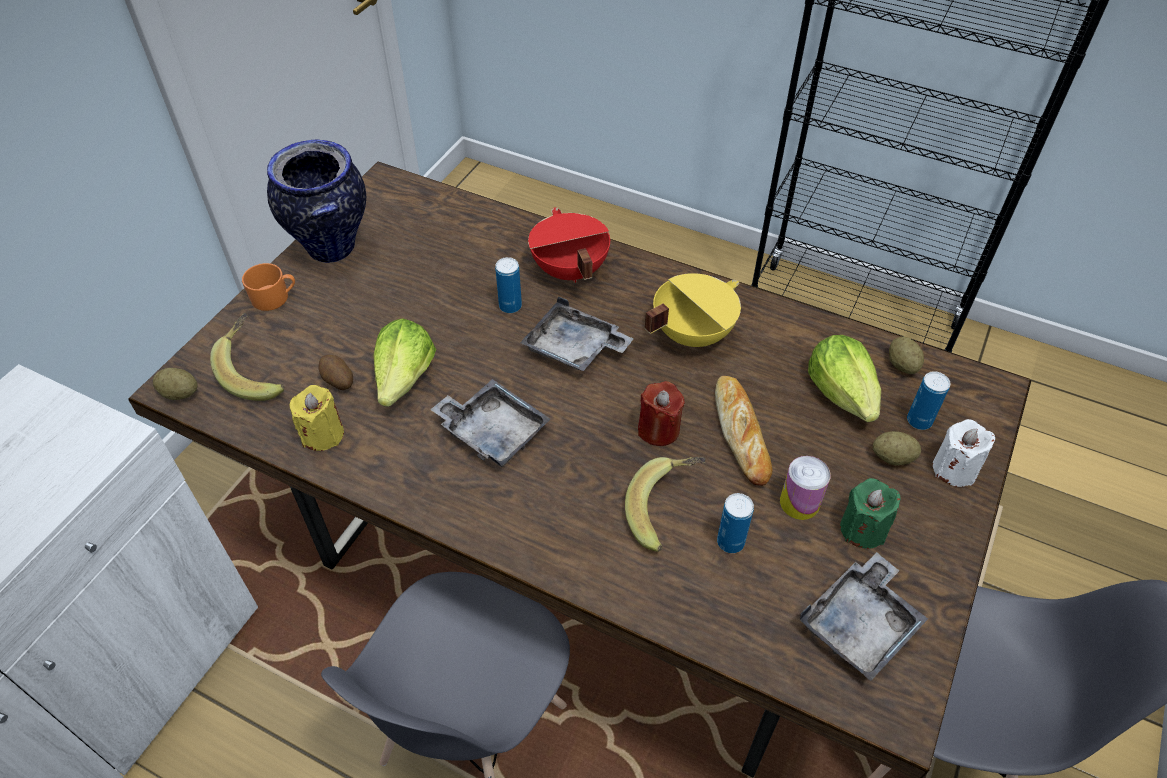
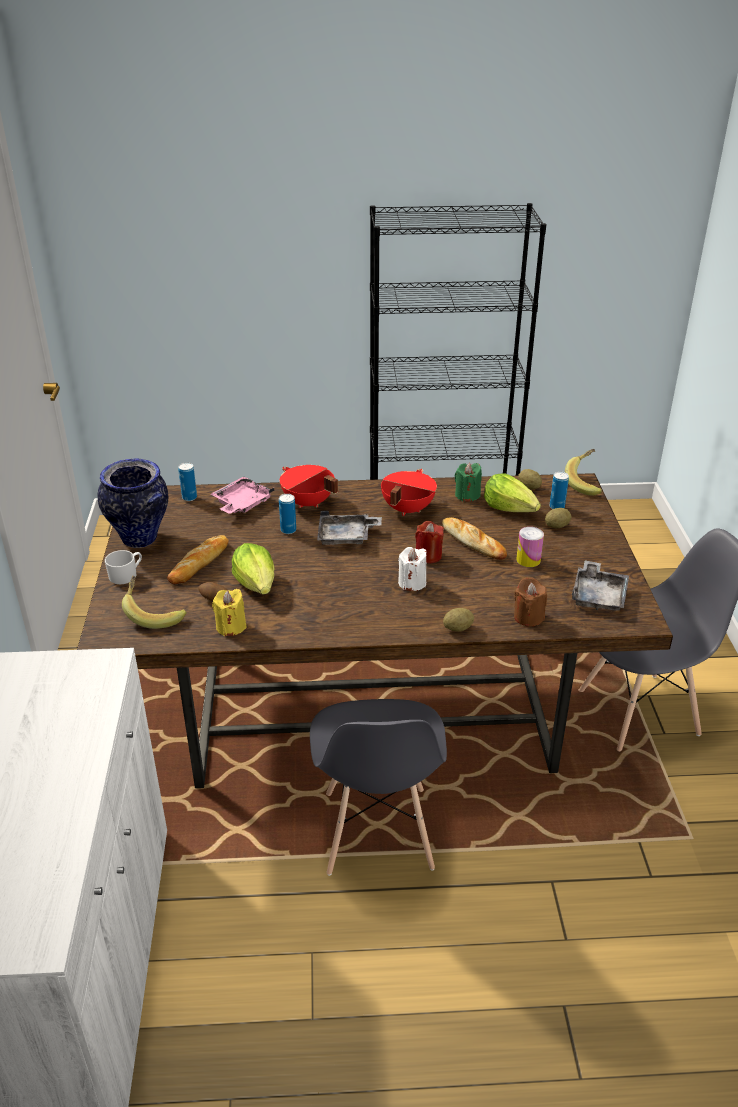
camera: 30 degrees left, 15 degrees down
potato [153,368,198,400] -> potato moved to [443,608,474,632]
orange mug [242,263,295,311] -> white mug [105,550,142,584]
grey tray [430,379,551,467] -> none
banana [625,457,706,552] -> banana moved to [565,449,602,496]
yellow cooking pot [645,273,741,347] -> red cooking pot [381,469,437,516]
can [717,493,754,553] -> can moved to [178,462,197,501]
green candle [840,478,900,549] -> green candle moved to [455,463,482,502]
white candle [933,419,995,487] -> white candle moved to [398,547,426,591]
none -> bread [167,535,229,584]
none -> pink tray [211,476,274,514]
none -> brown candle [514,578,547,627]

